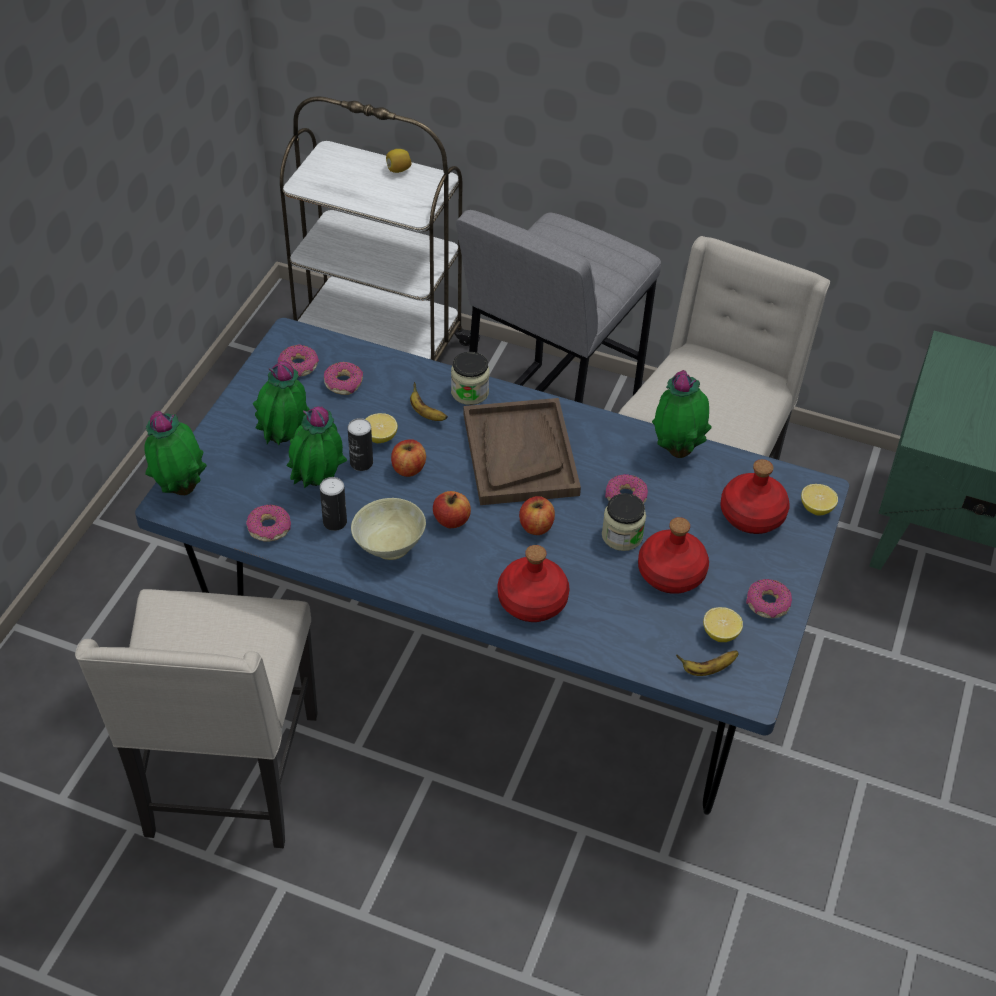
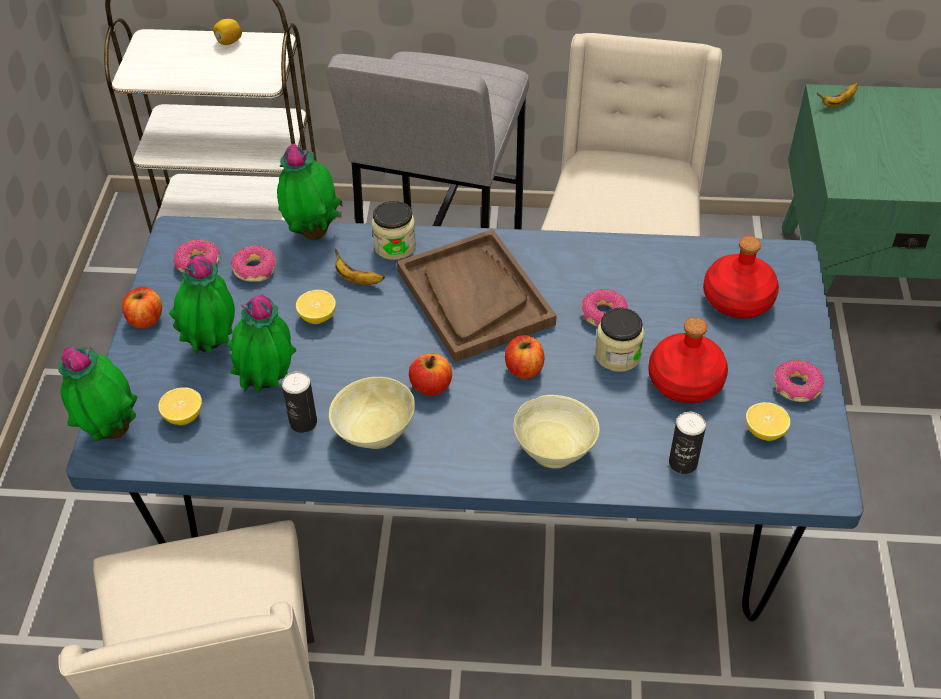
camera: 15 degrees left, 0 degrees up
donut [246,504,291,541] -> none
can [348,418,373,471] -> can moved to [669,412,706,474]
apple [391,439,426,477] -> apple moved to [122,287,162,329]
red bottle [498,545,570,622] -> beige bowl [513,395,600,469]
potted plant [652,370,712,458] -> potted plant moved to [277,144,341,240]
banana [676,650,739,676] -> banana moved to [817,83,858,107]
lemon [801,484,838,515] -> lemon moved to [158,387,202,425]

